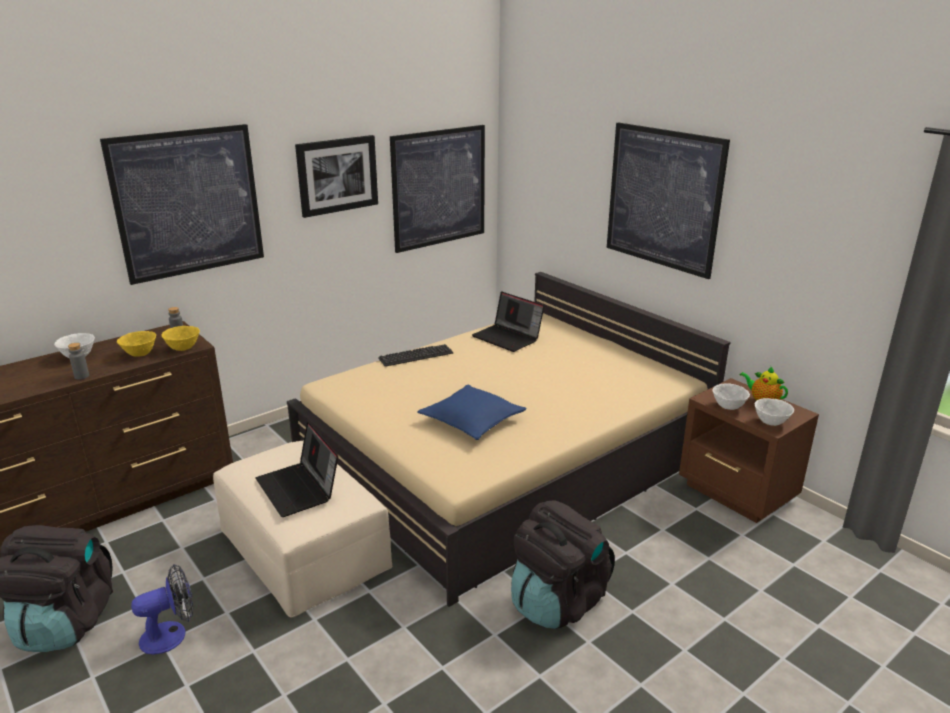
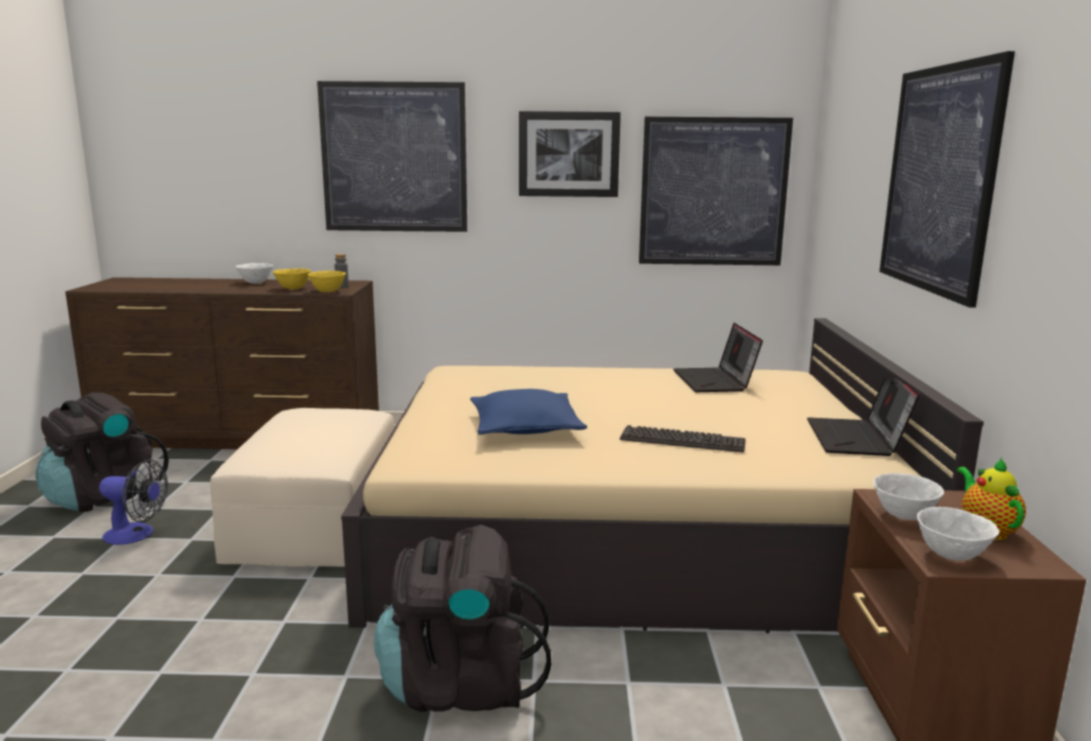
camera: 40 degrees right, 10 degrees down
grey bottle [68,343,89,380] -> none
laptop [255,421,338,517] -> laptop moved to [807,378,920,456]
keyboard [378,344,453,367] -> keyboard moved to [620,425,746,452]

